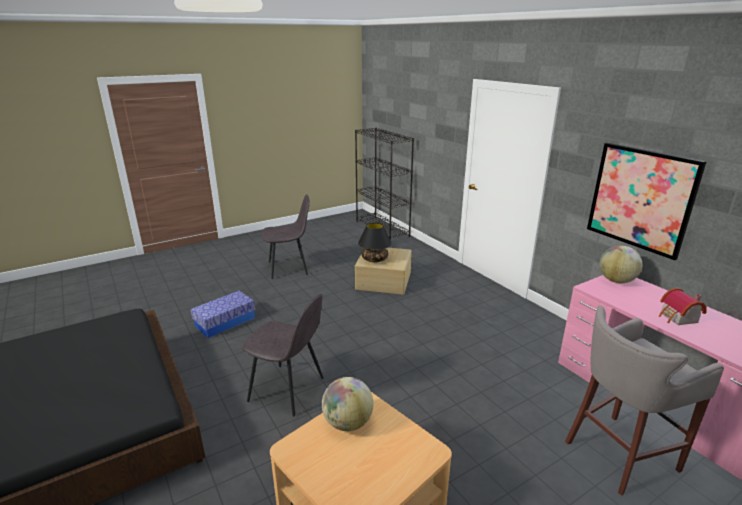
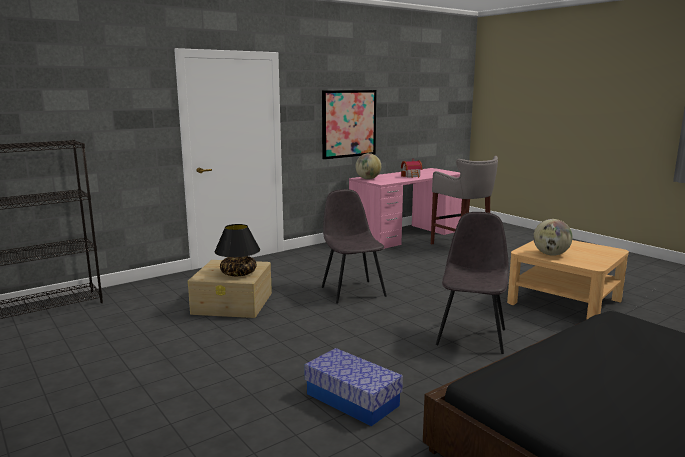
camera: 95 degrees left, 10 degrees down
grey chair [262,194,310,279] -> grey chair moved to [322,189,387,303]

